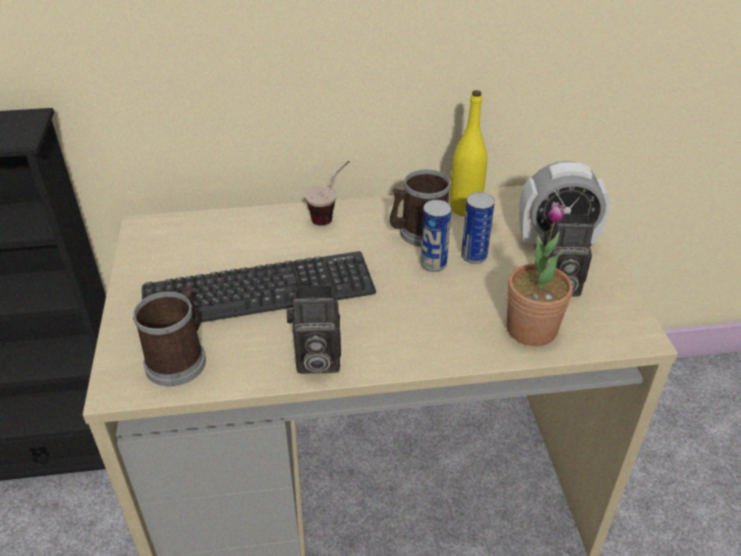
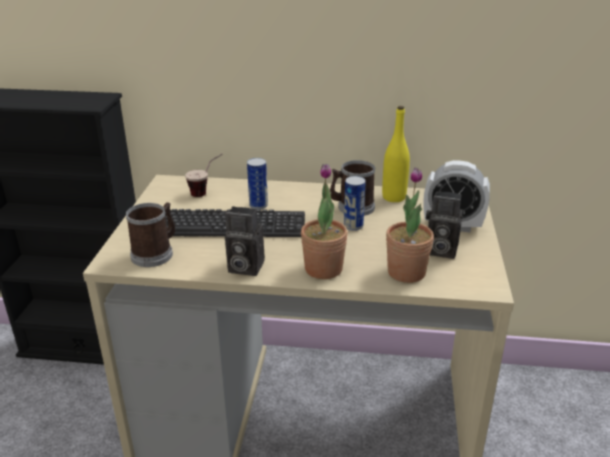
camera: 15 degrees right, 10 degrees down
cup [305,161,350,226] -> cup moved to [185,154,223,197]
can [461,192,495,264] -> can moved to [247,158,268,210]
none -> potted plant [301,164,348,279]

